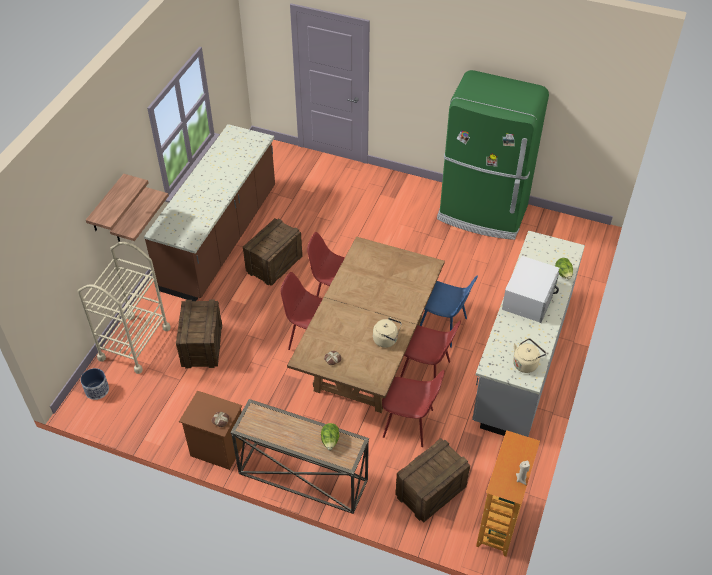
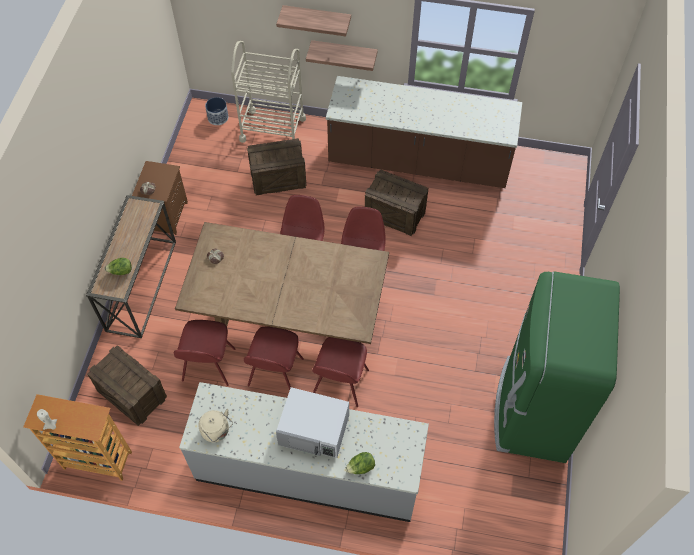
camera: 80 degrees right, 10 degrees up
beige kettle [373,317,402,348] -> none
blue chair [419,275,478,348] -> red chair [312,337,369,407]

